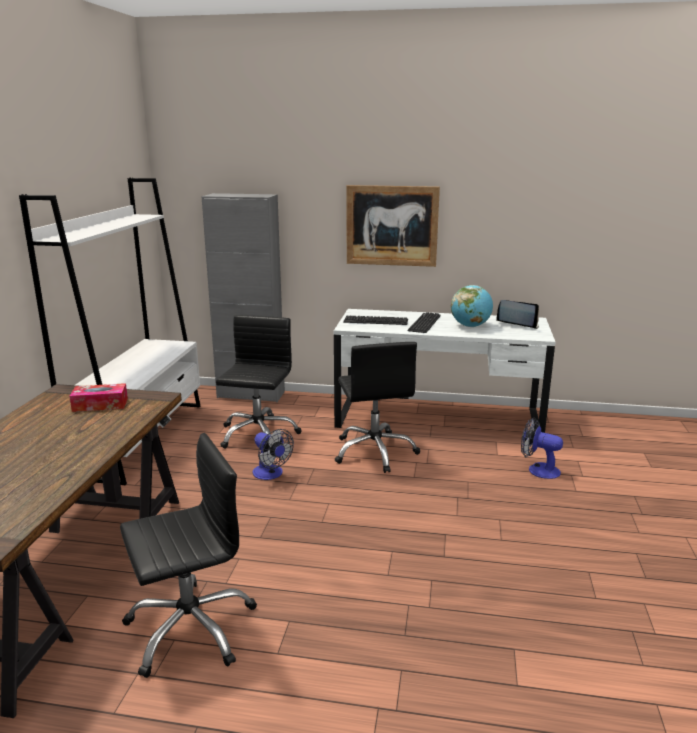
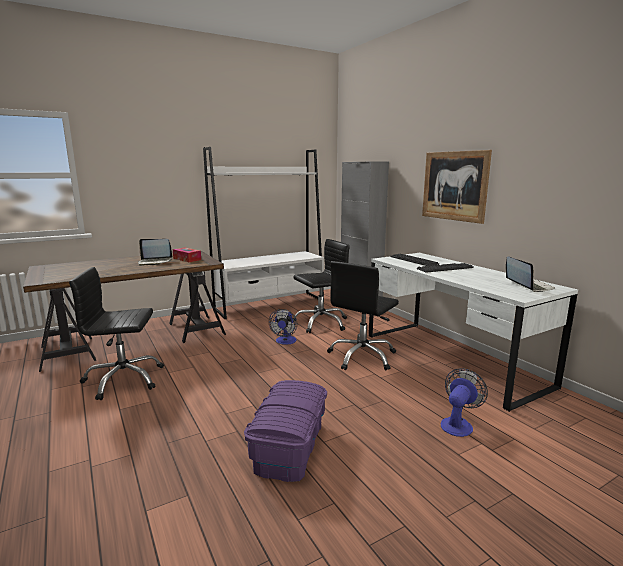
camera: 50 degrees right, 5 degrees down
black office chair [120,433,257,678] -> black office chair turned 150 degrees clockwise [69,267,164,400]
globe [451,285,493,327] -> none
fan [521,417,563,479] -> fan turned 45 degrees clockwise [441,368,488,437]
none -> laptop [138,239,173,266]
none -> purple storage box [244,380,327,482]

